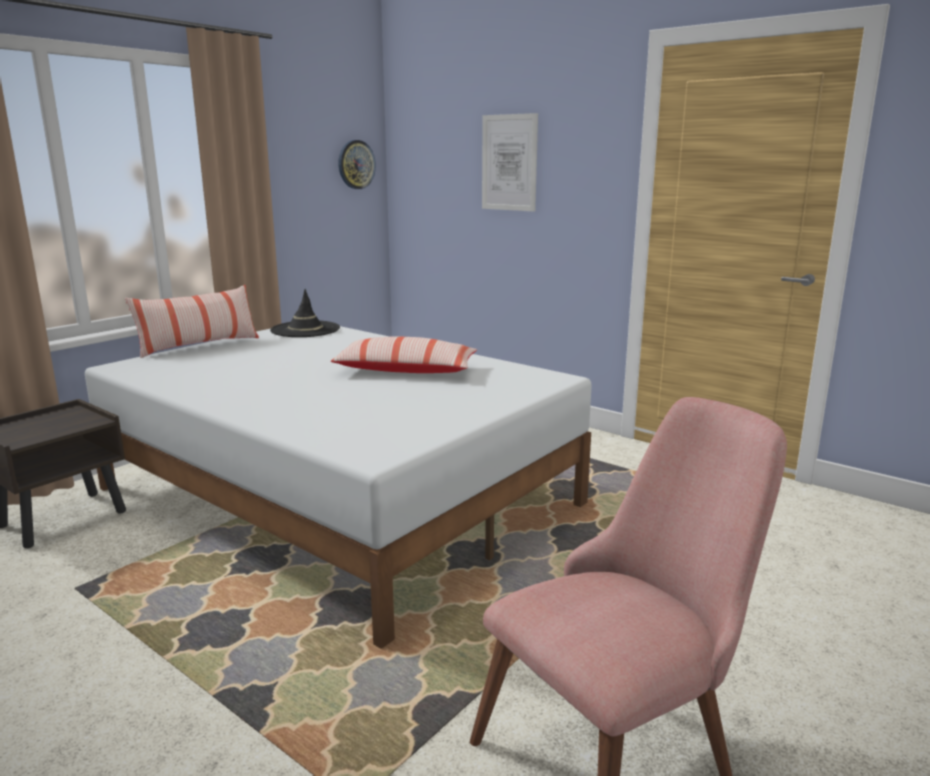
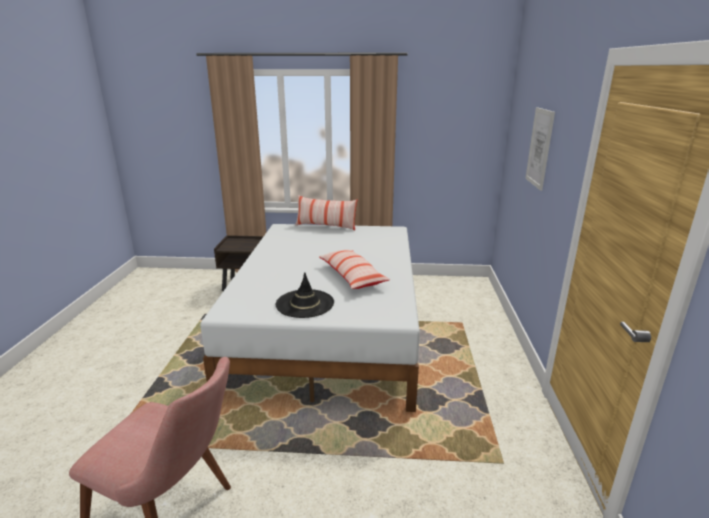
camera: 55 degrees right, 5 degrees up
black hat [270,289,340,337] -> black hat moved to [276,272,334,318]
wall clock [338,140,376,189] -> none

